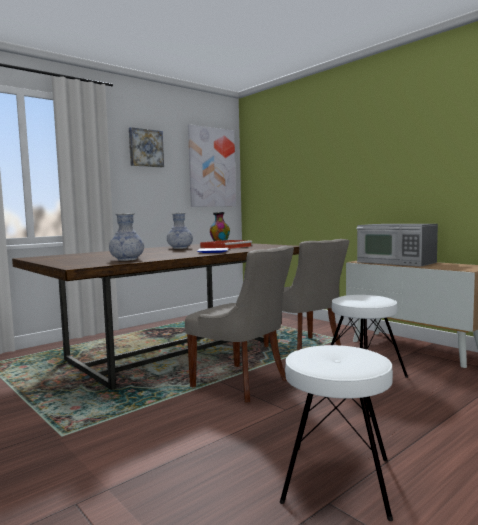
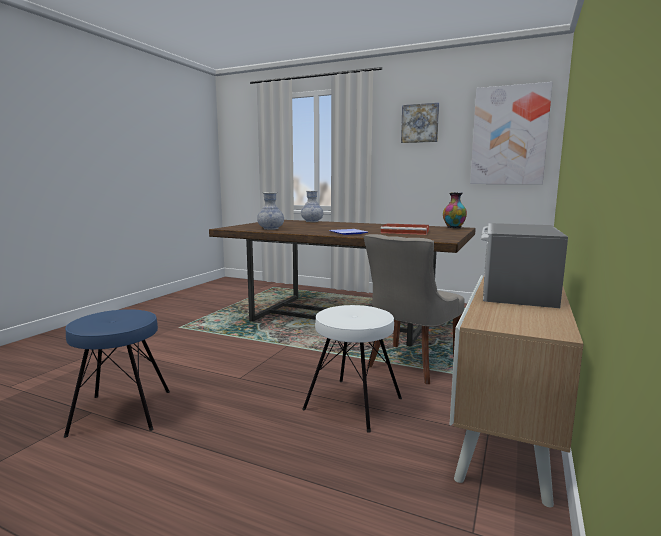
camera: 65 degrees right, 5 degrees up
vase [167,213,193,249] -> vase moved to [301,191,323,222]
grey chair [185,246,294,402] -> none
white stool [280,345,393,521] -> blue stool [64,309,170,438]

